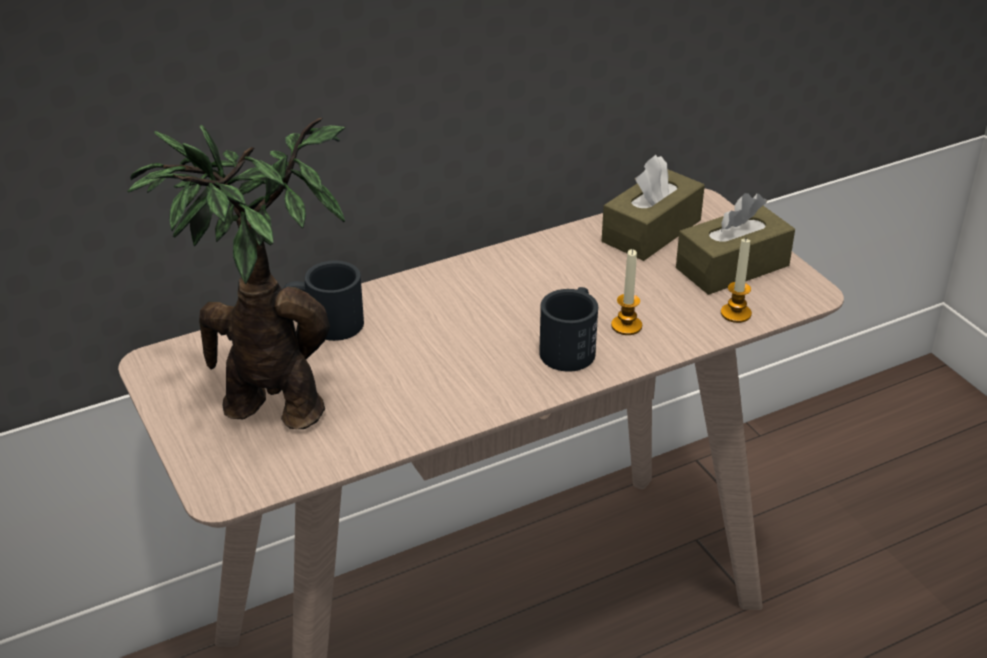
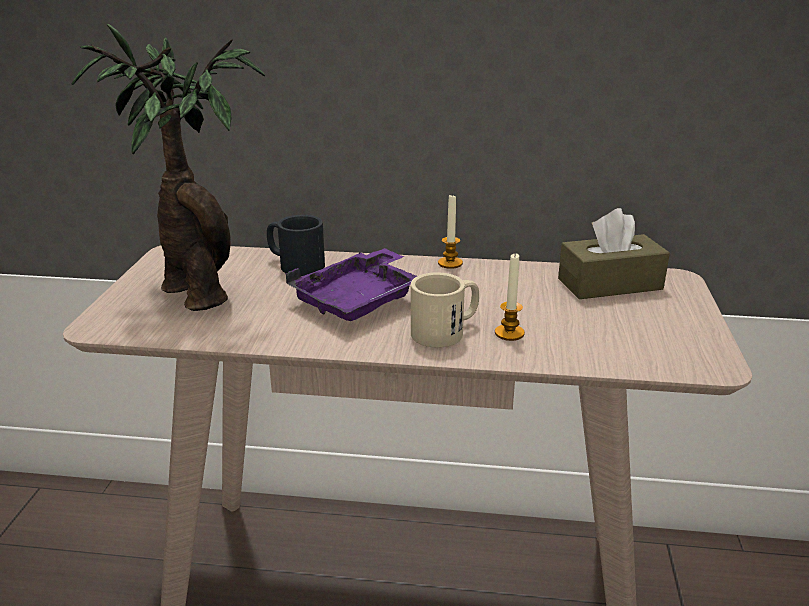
camera: 35 degrees right, 10 degrees down
black mug [539,287,598,372] -> beige mug [411,272,479,348]
brown tissue box [676,193,795,295] -> none
candle [721,239,752,323] -> candle moved to [438,193,463,269]
none -> purple tray [285,248,417,321]

